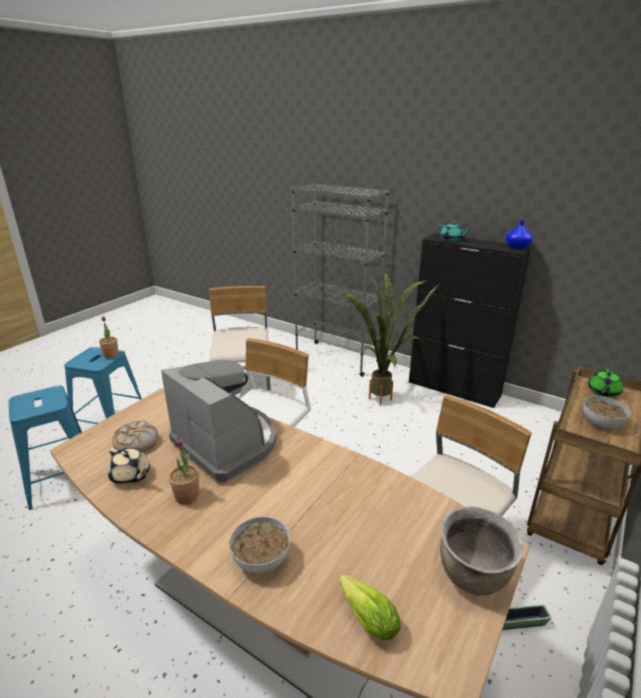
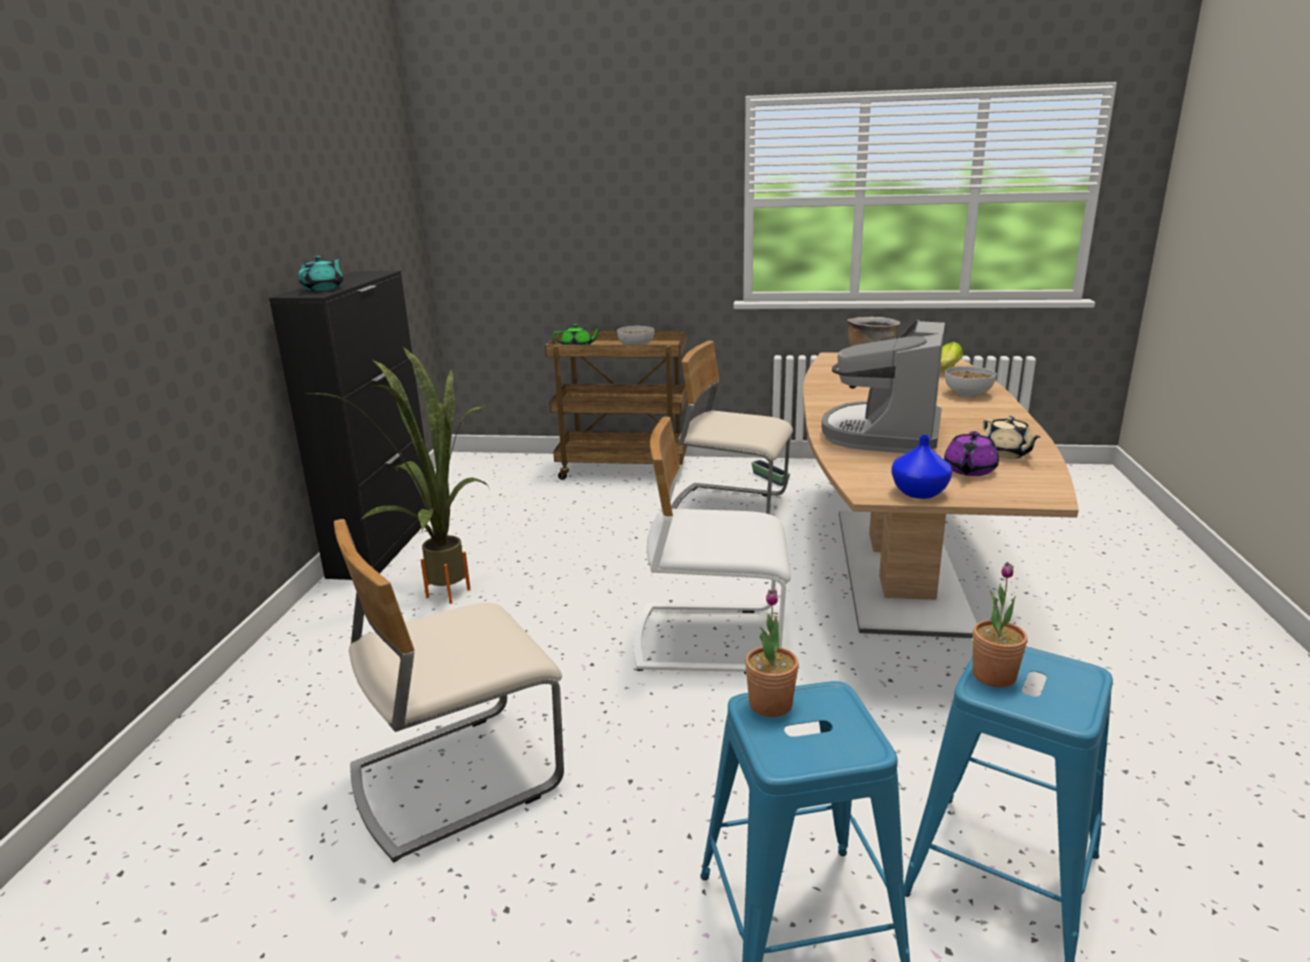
camera: 115 degrees left, 5 degrees down
beige teapot [107,447,150,485] -> beige teapot turned 150 degrees clockwise [982,416,1040,459]
bread [112,420,158,452] -> purple teapot [944,431,999,476]
potted plant [169,437,199,505] -> potted plant moved to [972,562,1028,687]
grey bookcase [291,182,389,377] -> none
blue vase [506,220,533,249] -> blue vase moved to [891,435,952,499]

